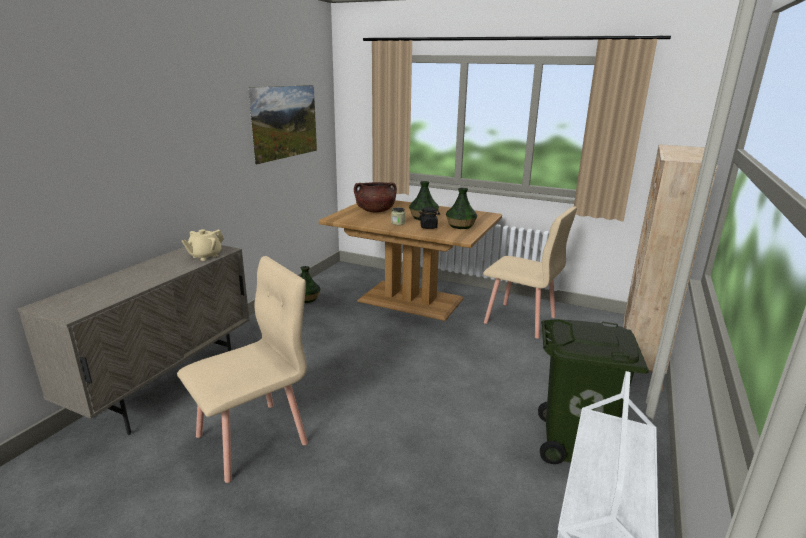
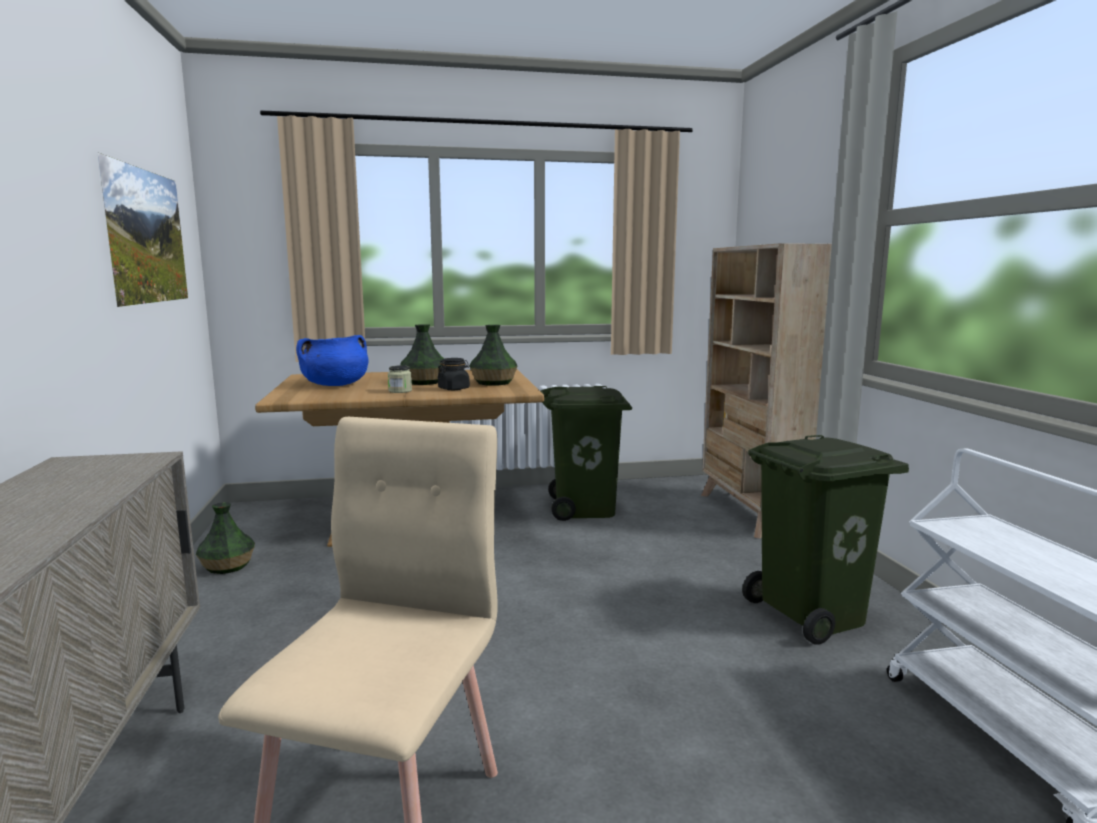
camera: 35 degrees left, 10 degrees down
beige teapot [182,229,224,261] -> none
brown cooking pot [354,182,397,213] -> blue cooking pot [296,335,369,386]
beige chair [483,206,577,339] -> green trash can [540,386,632,521]

